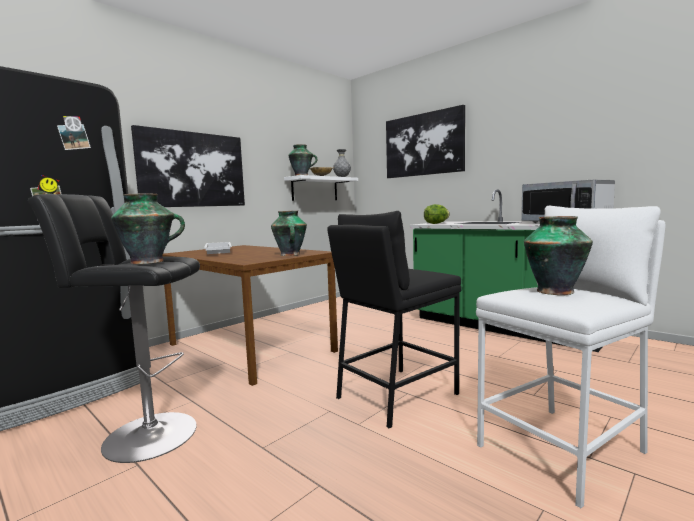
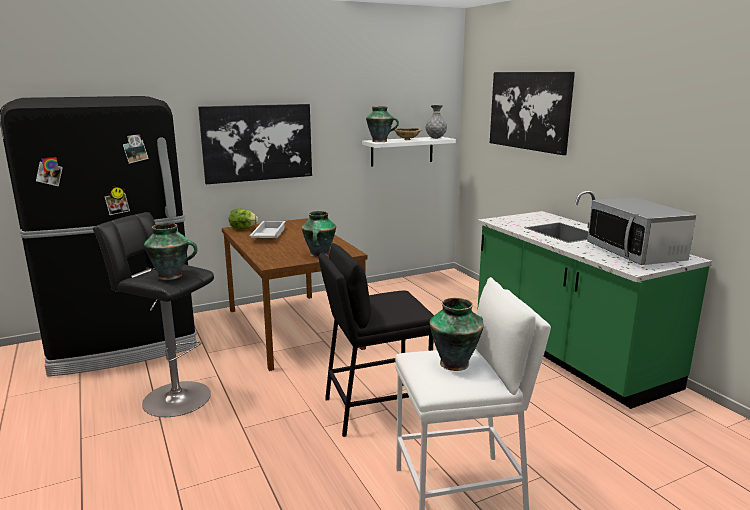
camera: 20 degrees right, 10 degrees up
lettuce [424,204,450,224] -> lettuce moved to [229,208,258,229]

